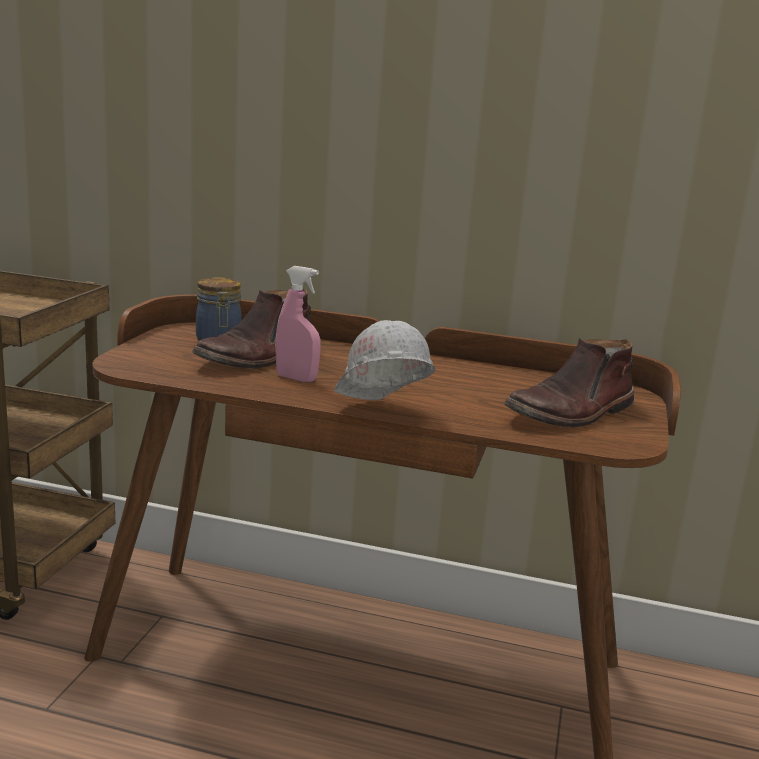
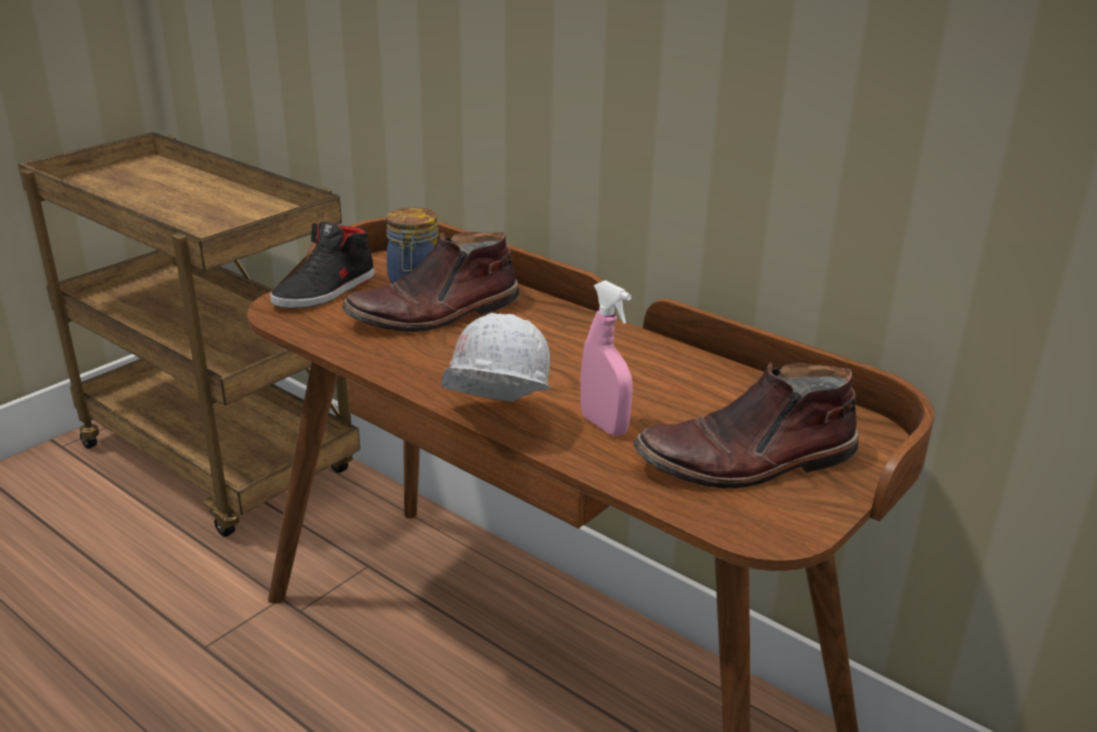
camera: 25 degrees right, 10 degrees up
pink spray bottle [275,266,321,382] -> pink spray bottle moved to [580,280,633,436]
none -> black shoe [270,222,375,309]

